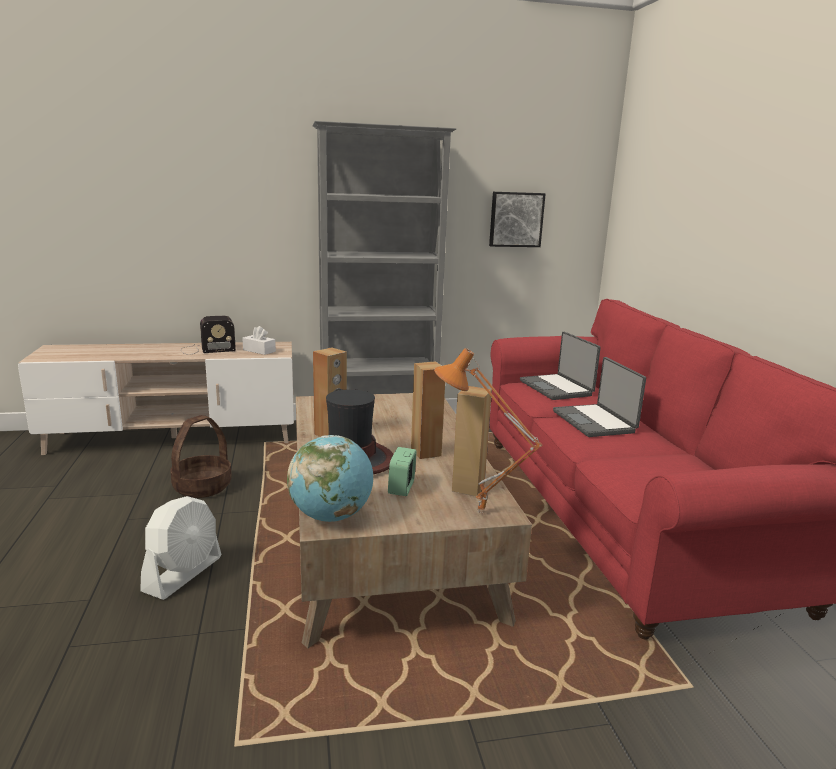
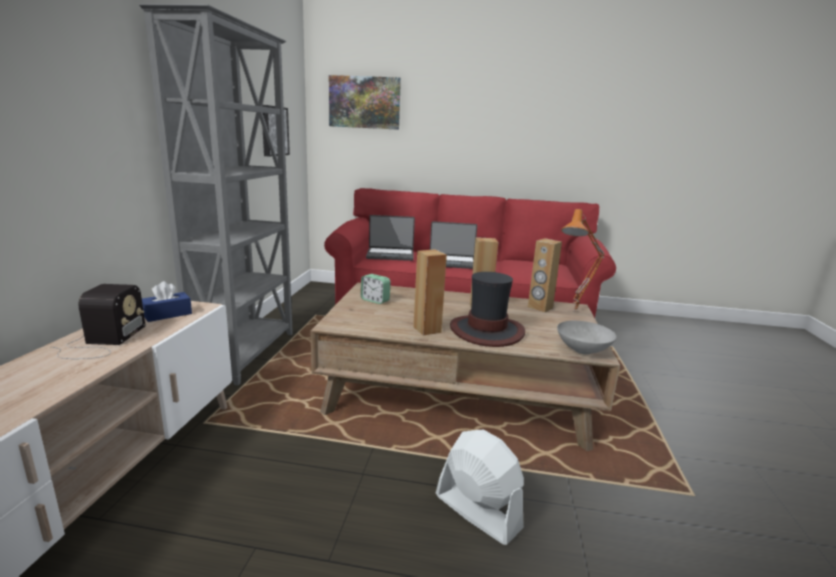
camera: 70 degrees left, 0 degrees up
basket [170,415,232,498] -> none
white tissue box [242,326,276,355] -> blue tissue box [142,281,192,322]
globe [287,435,373,522] -> grey bowl [557,321,617,354]
alarm clock [388,447,417,496] -> alarm clock moved to [361,274,391,304]
none -> picture [329,75,401,130]

